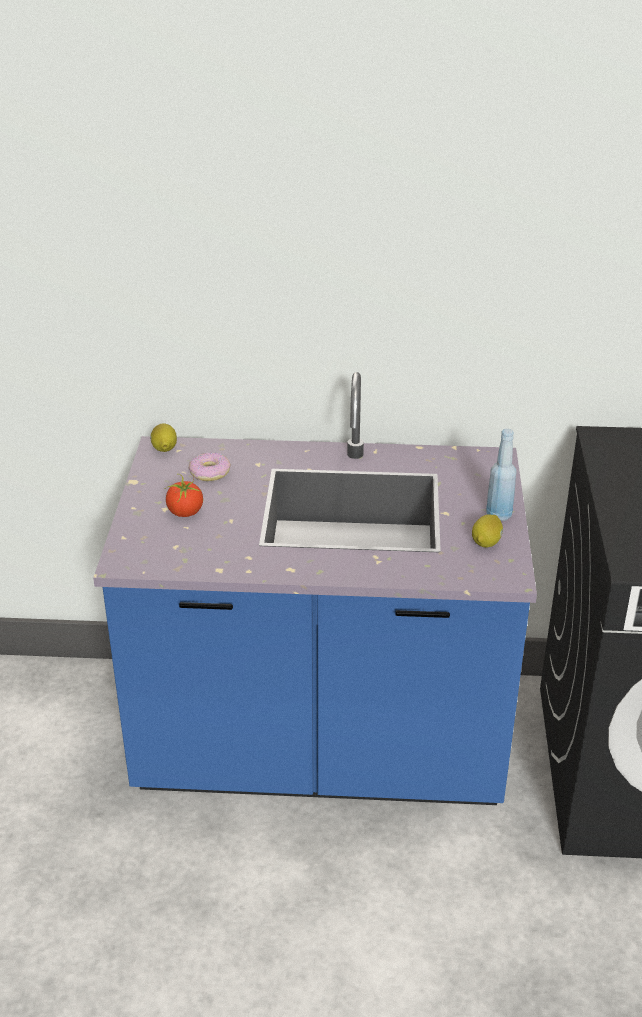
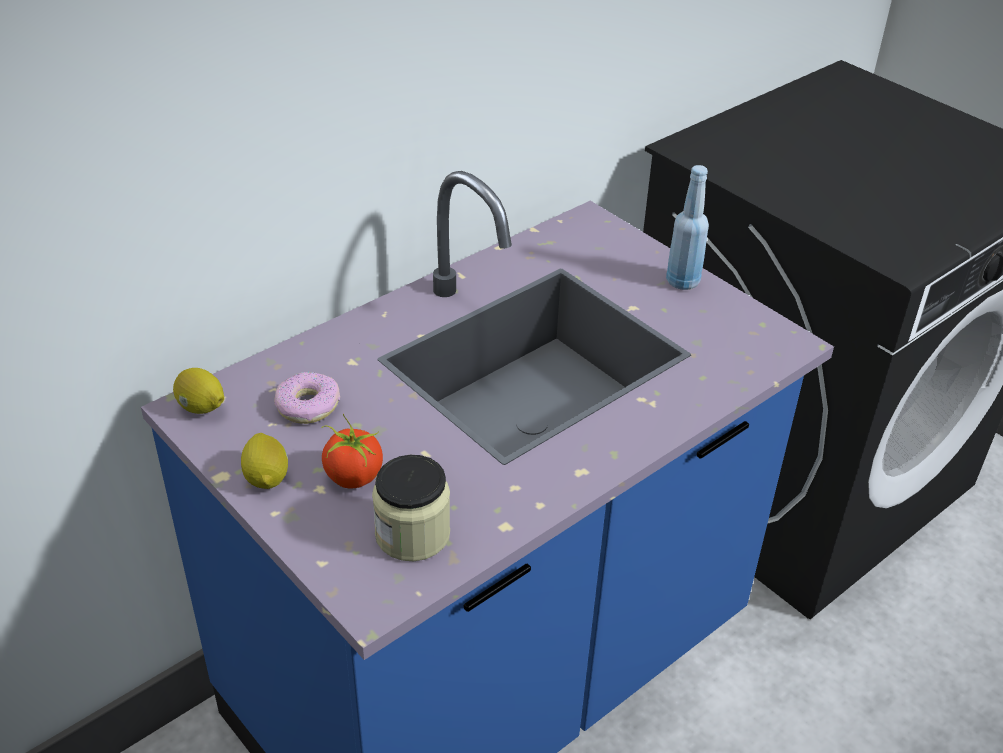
camera: 45 degrees left, 5 degrees up
lemon [472,515,503,548] -> lemon moved to [241,433,288,489]
none -> jar [372,455,450,561]

